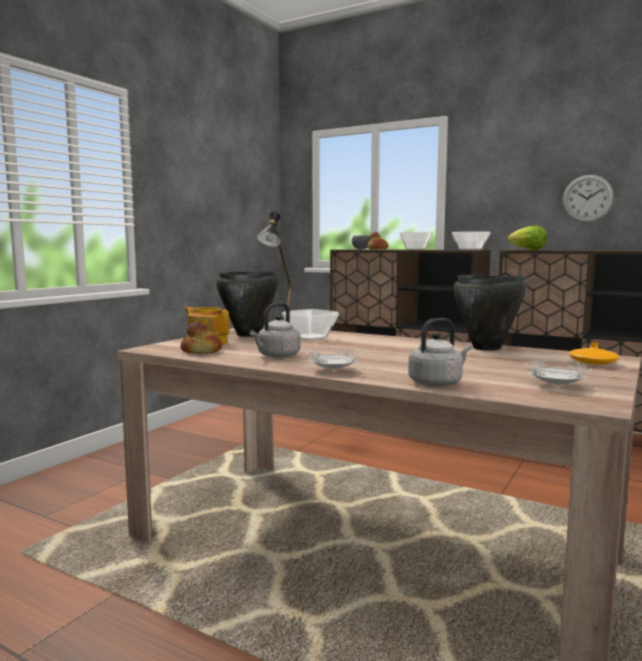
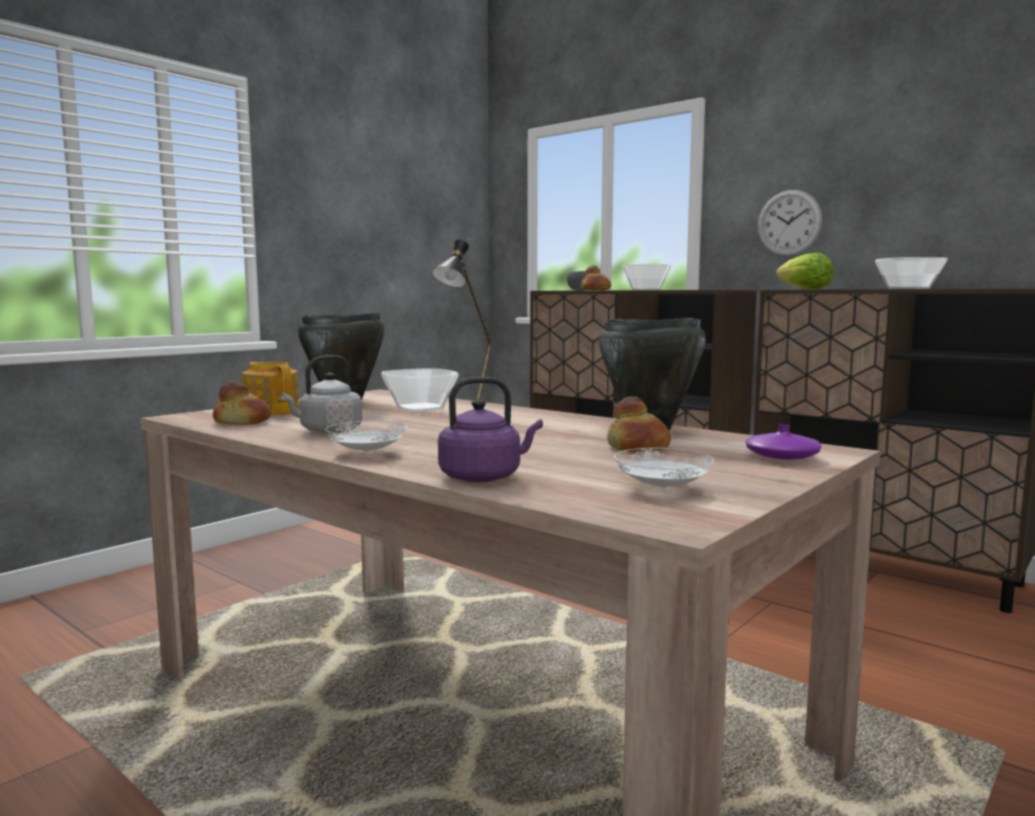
camera: 10 degrees right, 0 degrees up
grey kettle [408,318,472,387] -> purple kettle [438,377,543,482]
bowl [452,231,491,250] -> bowl moved to [875,257,948,289]
wall clock [562,175,614,223] -> wall clock moved to [758,190,822,256]
orange vase [569,343,619,365] -> purple vase [746,424,822,460]
none -> bread [607,396,671,452]

